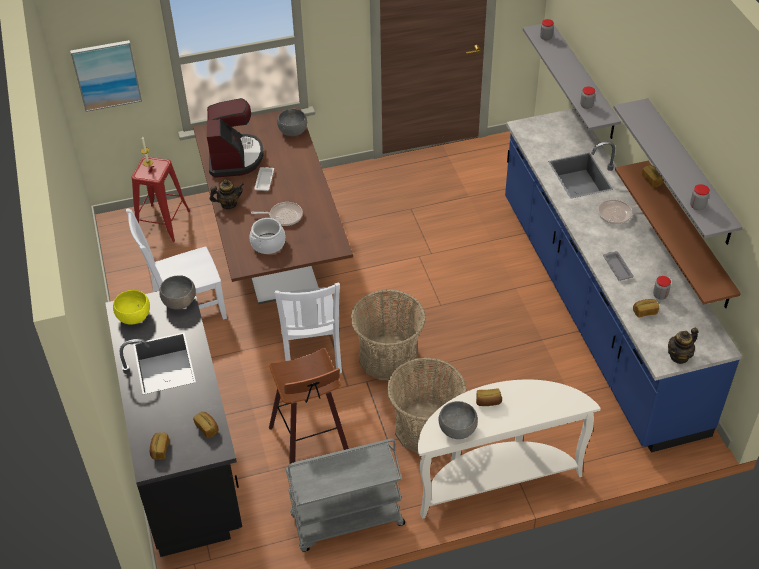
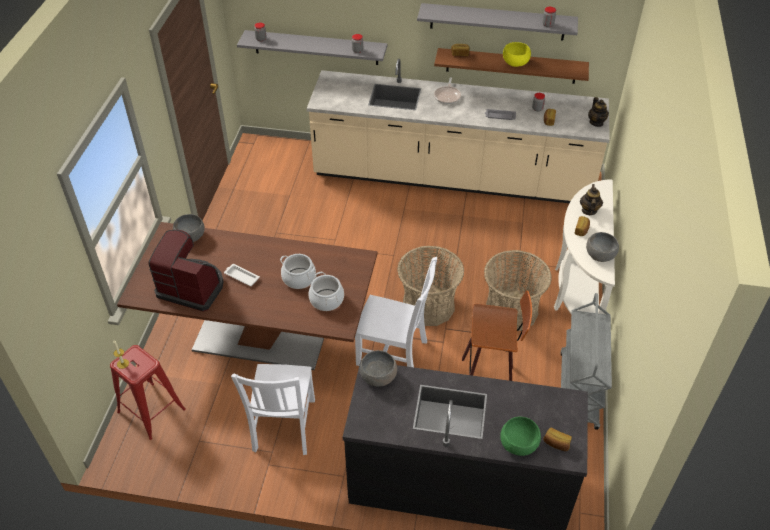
camera: 65 degrees left, 0 degrees up
picture [70,40,142,112] -> none
yellow bowl [113,290,150,325] -> yellow bowl moved to [503,42,531,67]
bread [193,412,219,438] -> none
teapot [210,179,244,209] -> teapot moved to [580,184,603,215]
frying pan [251,202,303,226] -> cooking pot [280,254,316,289]
blue counter [505,109,742,453] -> beige counter [307,59,610,203]
none -> green bowl [500,417,541,456]

